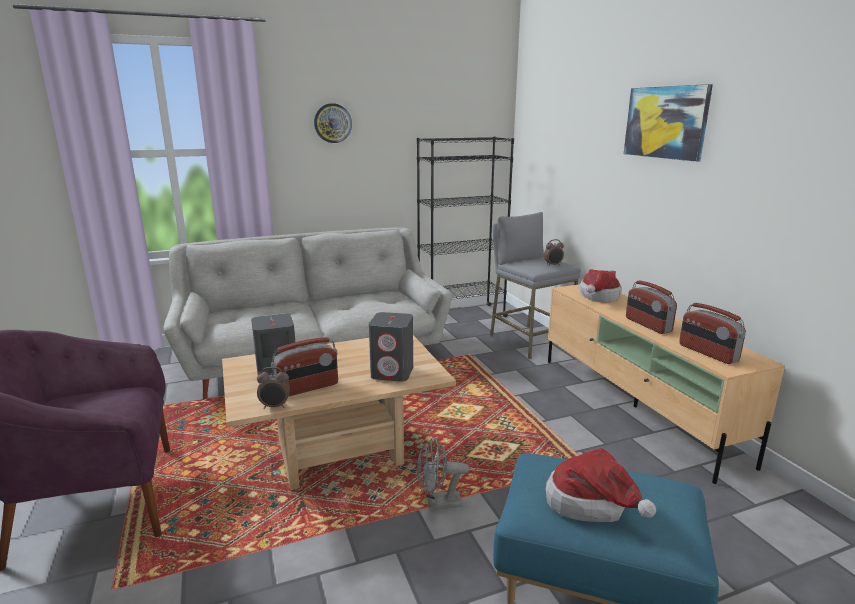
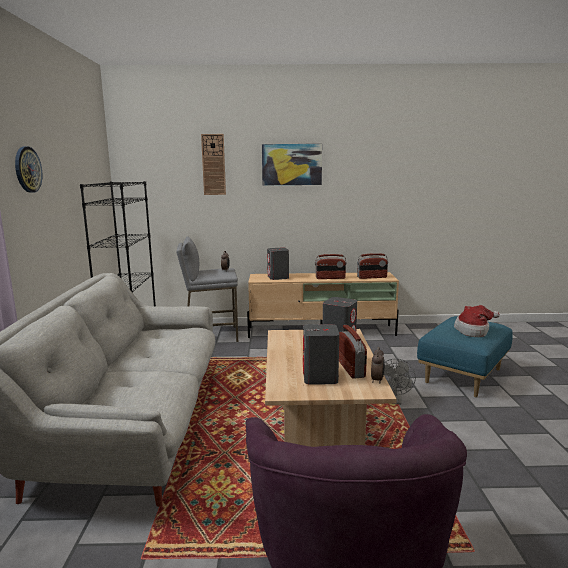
camera: 70 degrees left, 5 degrees down
hat [580,269,622,302] -> grey speaker [267,248,289,280]
none -> wall clock [201,134,226,195]

